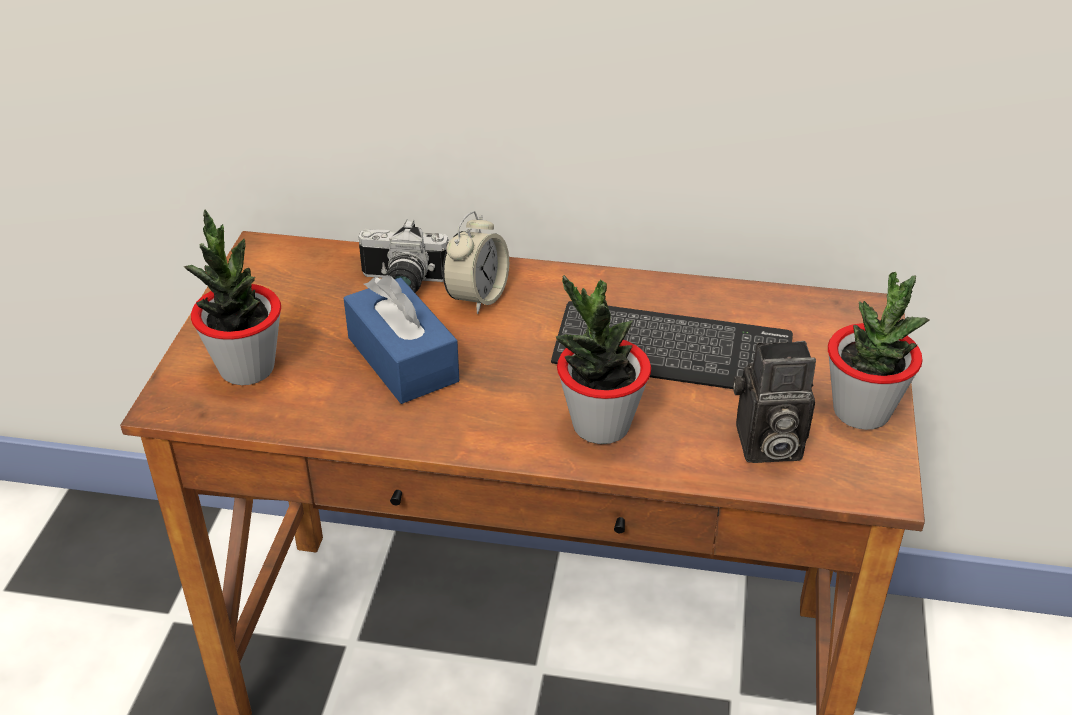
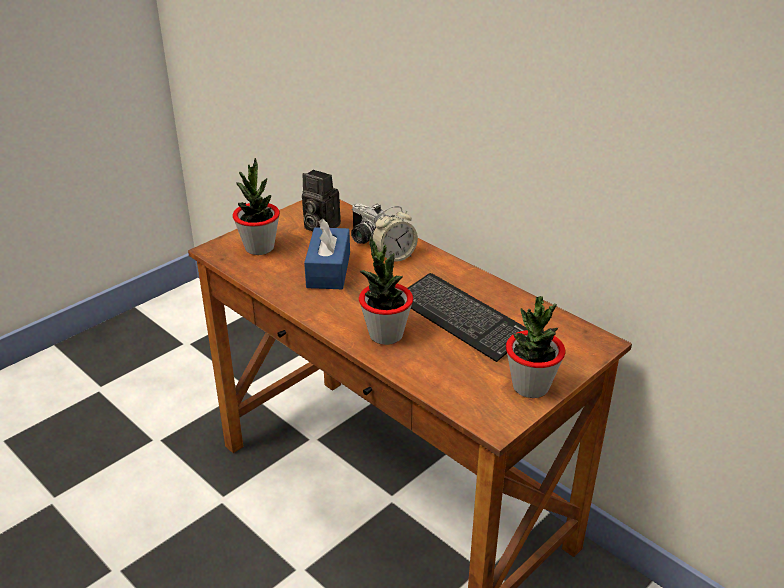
camera: 35 degrees right, 5 degrees down
camera [733,341,816,463] -> camera moved to [302,170,341,231]

